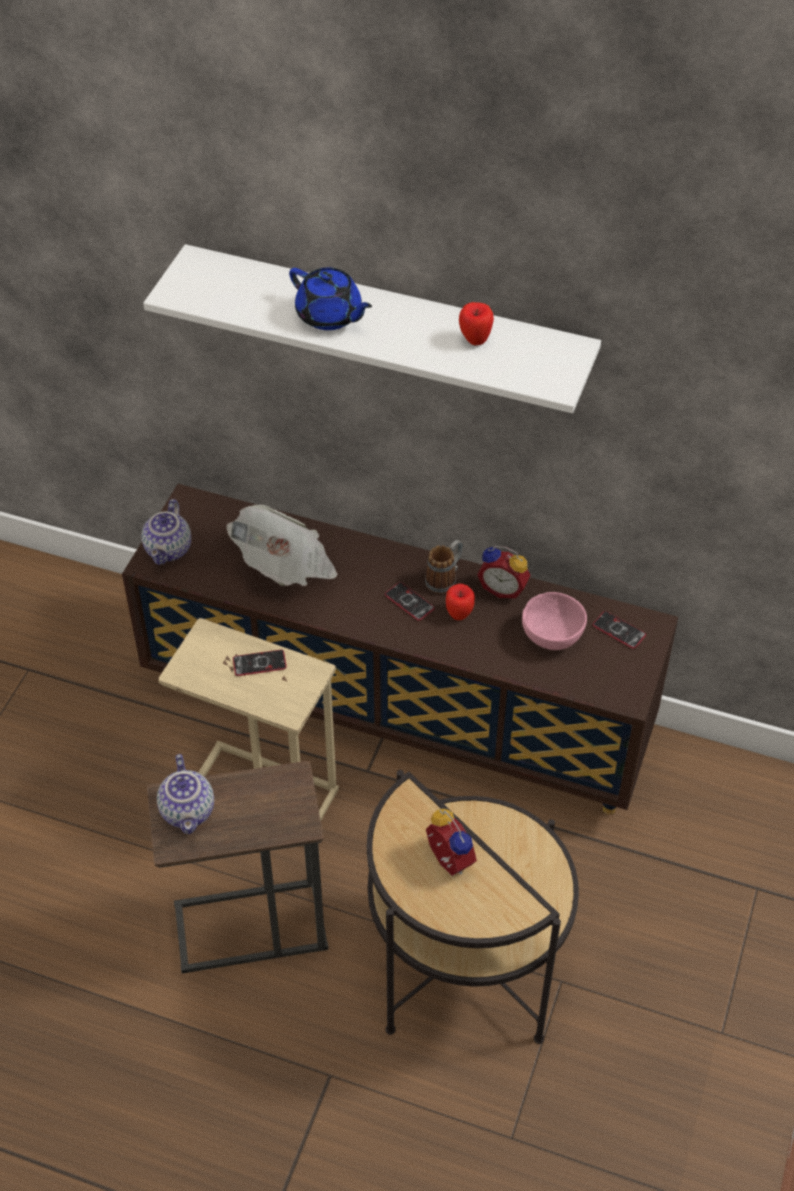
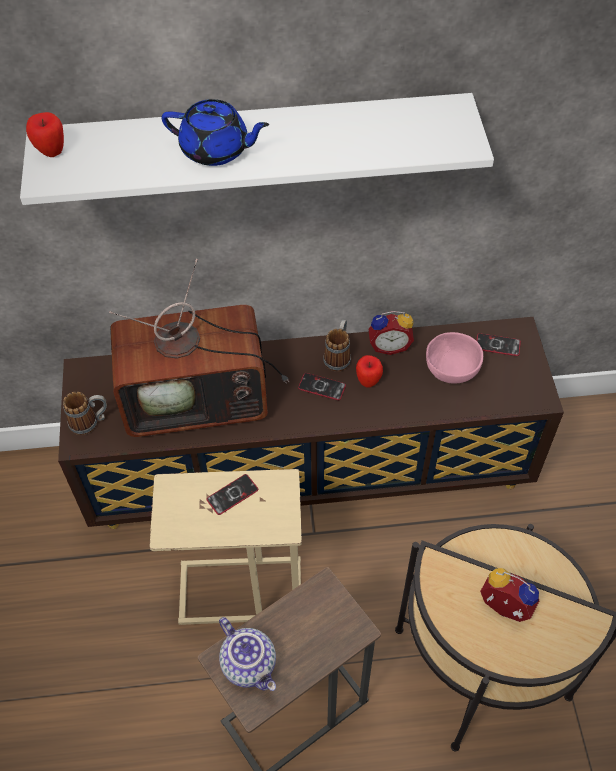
camera: 25 degrees left, 5 degrees up
teapot [141,499,191,565] -> mug [63,392,107,435]
newspaper [226,504,338,586] -> television [109,259,289,437]
apple [459,302,494,345] -> apple moved to [26,112,64,157]

